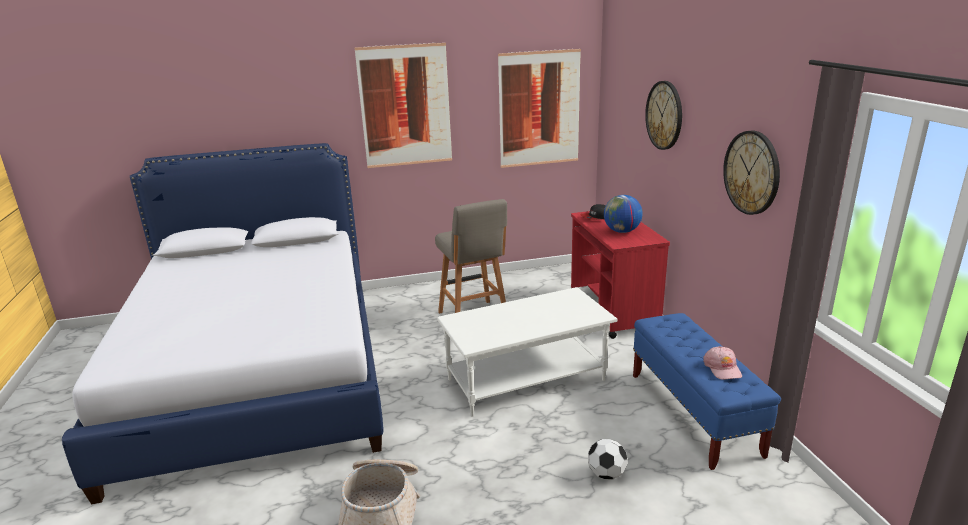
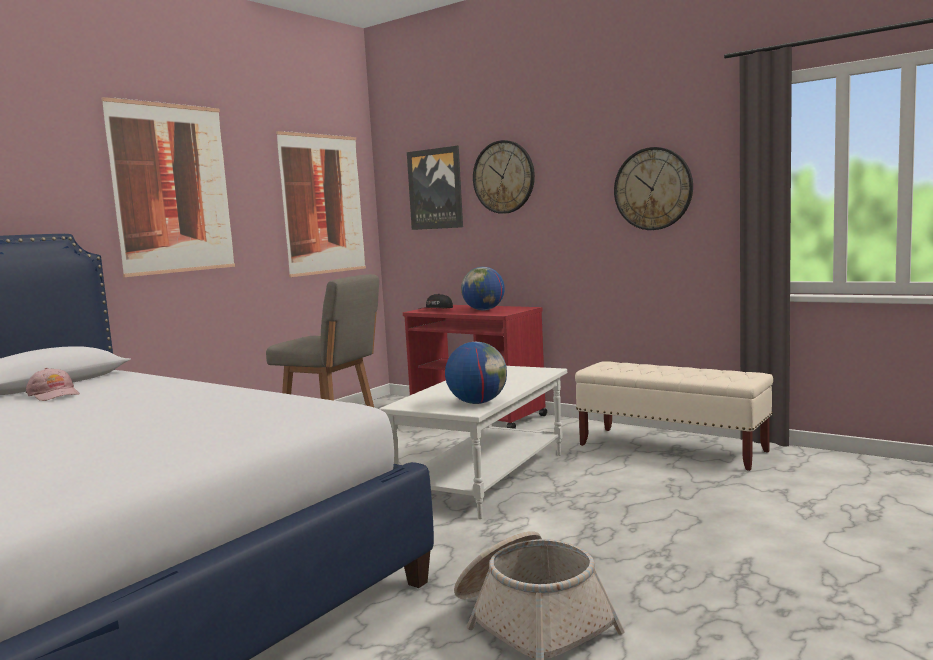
camera: 40 degrees left, 15 degrees down
football [588,439,627,480] -> none
blue bench [633,313,781,470] -> beige bench [575,361,773,471]
pink cap [703,346,742,380] -> pink cap moved to [26,368,80,401]
none -> picture [407,146,463,230]
none -> globe [445,342,507,404]

